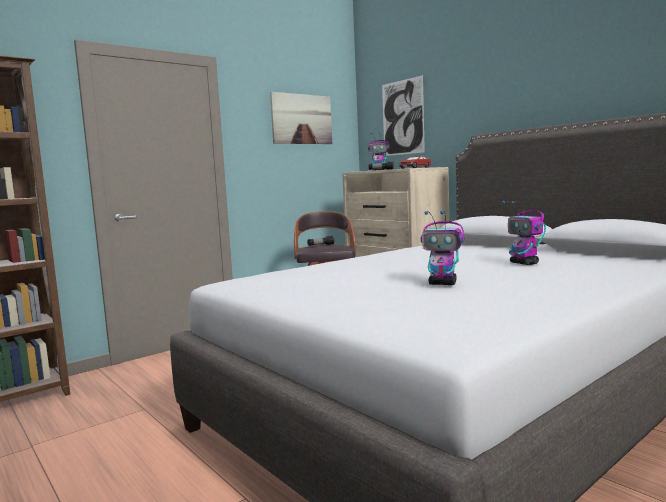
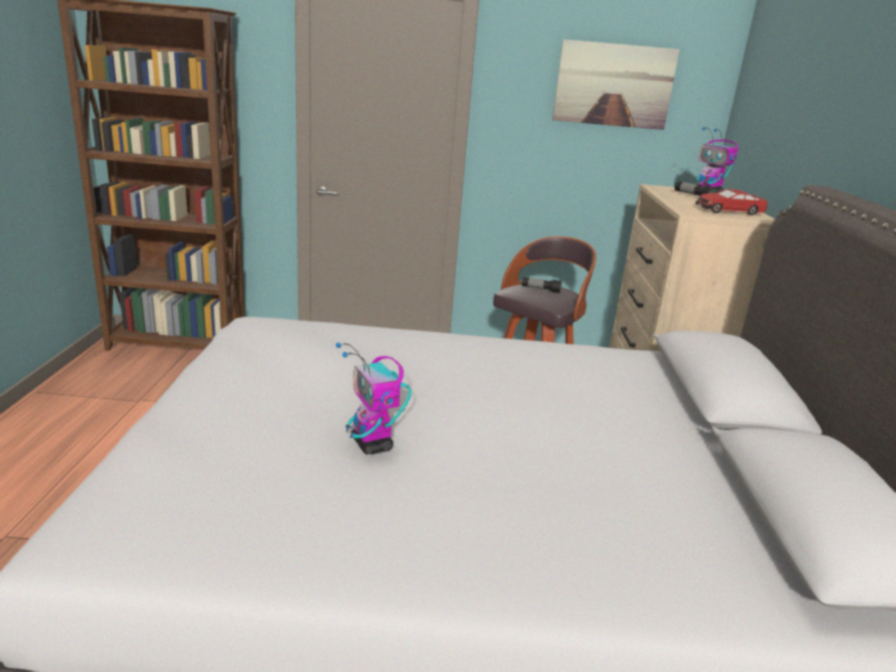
camera: 40 degrees right, 15 degrees up
picture [382,75,425,156] -> none
toy robot [502,201,546,265] -> none

